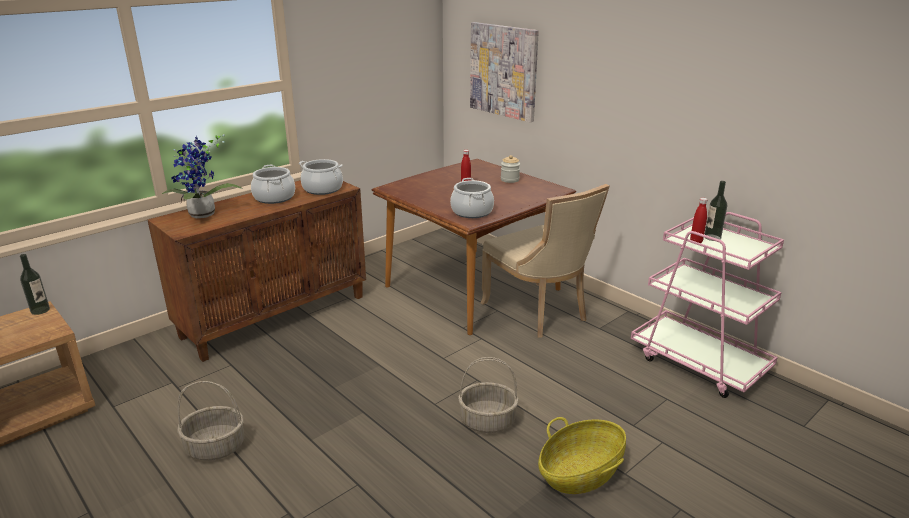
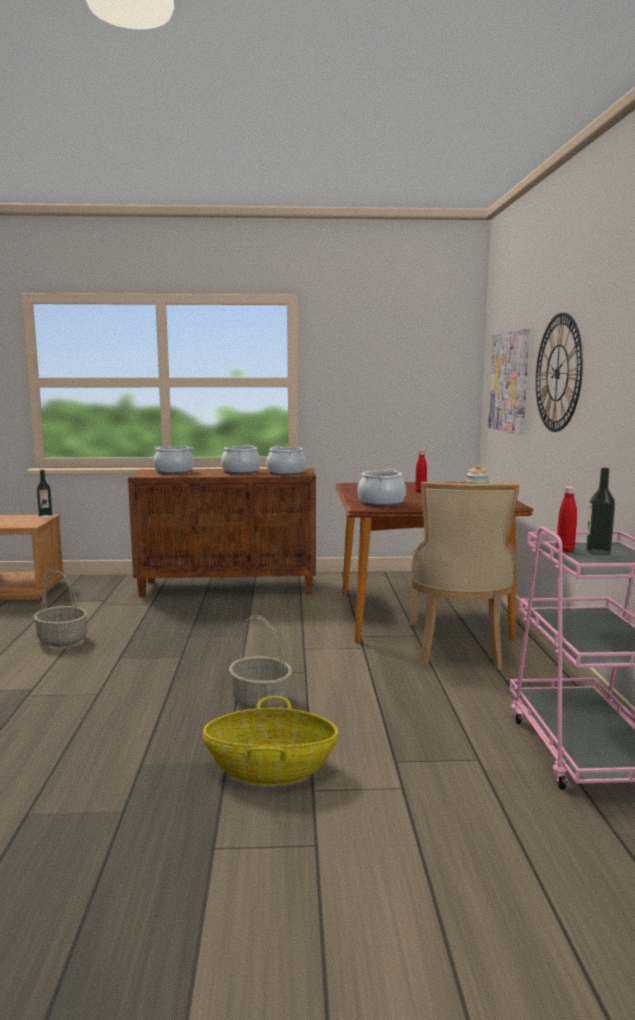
camera: 40 degrees right, 15 degrees down
potted plant [162,134,242,218] -> cooking pot [153,446,194,474]
none -> wall clock [536,313,583,432]

